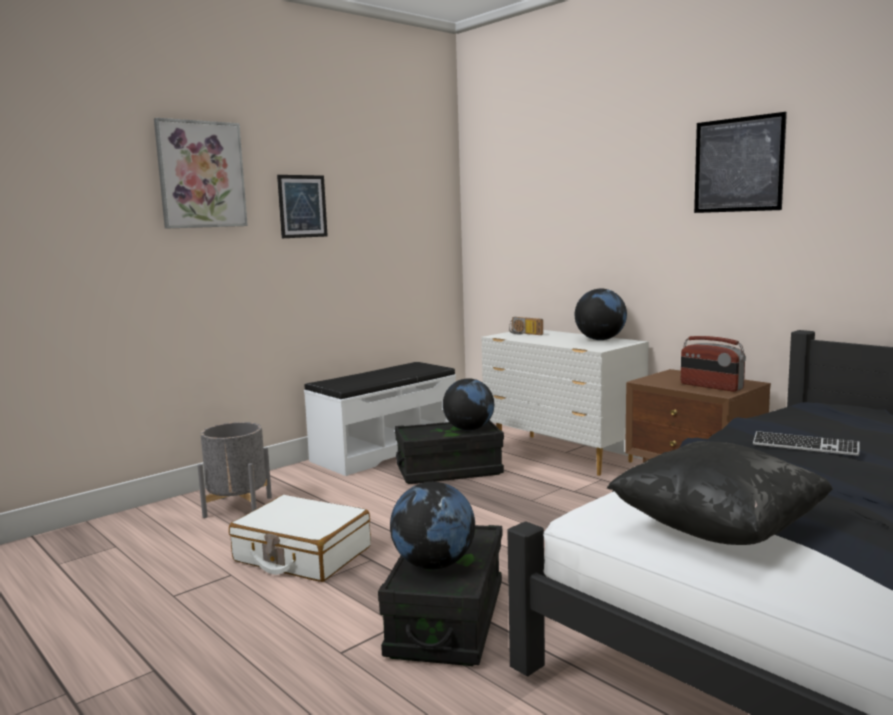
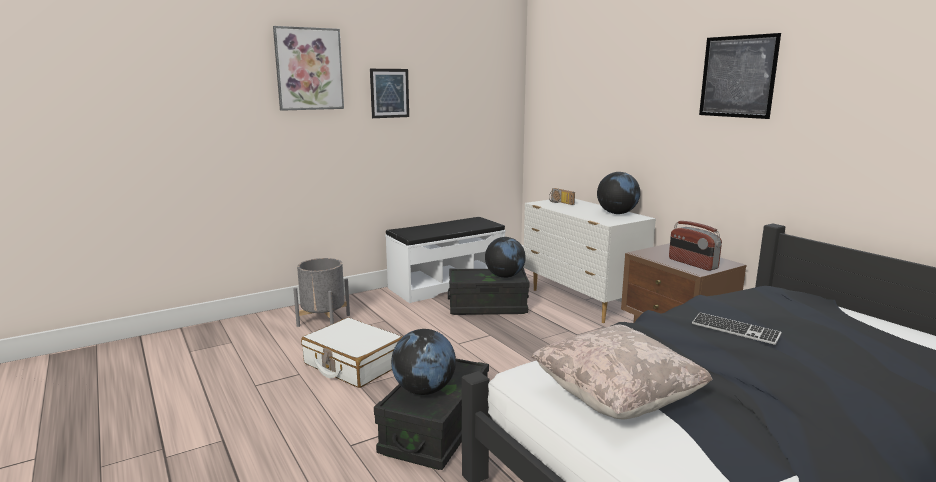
camera: 10 degrees right, 5 degrees up
black pillow [607,441,833,545] -> beige pillow [531,325,713,419]

